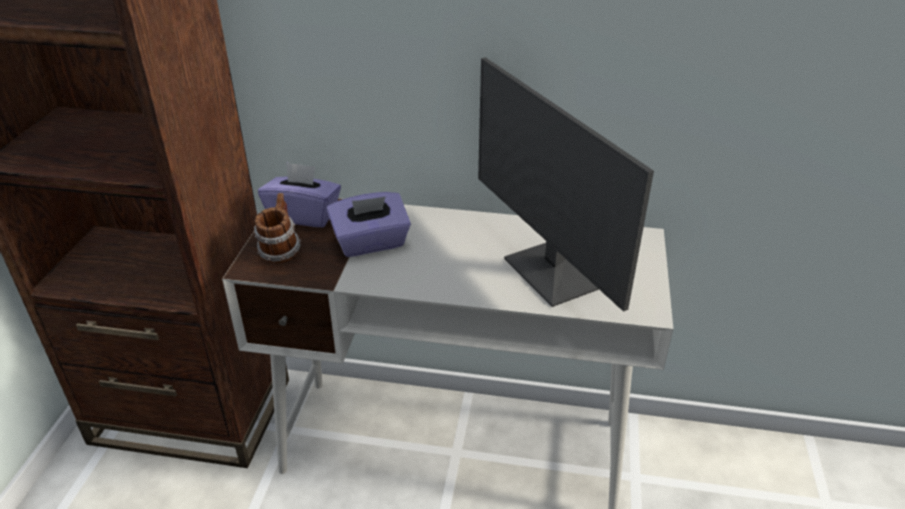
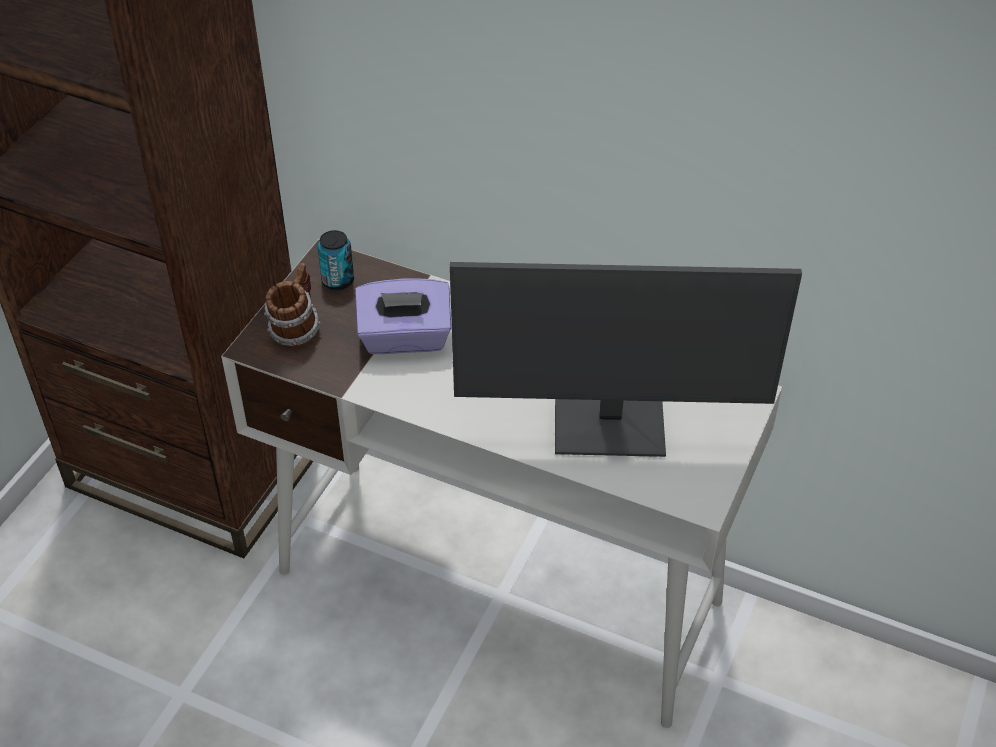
camera: 15 degrees right, 10 degrees up
purple tissue box [258,162,341,227] -> can [317,230,354,290]
monitor [478,57,654,312] -> monitor turned 75 degrees counterclockwise [450,262,802,457]

